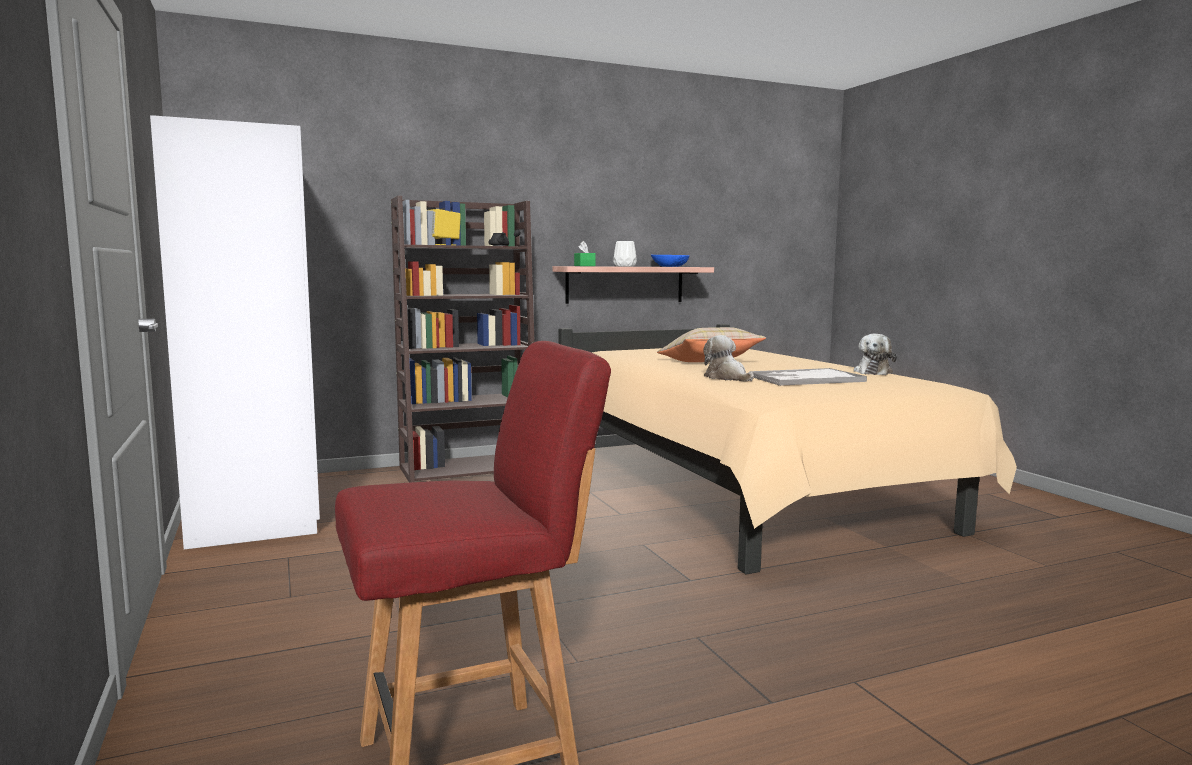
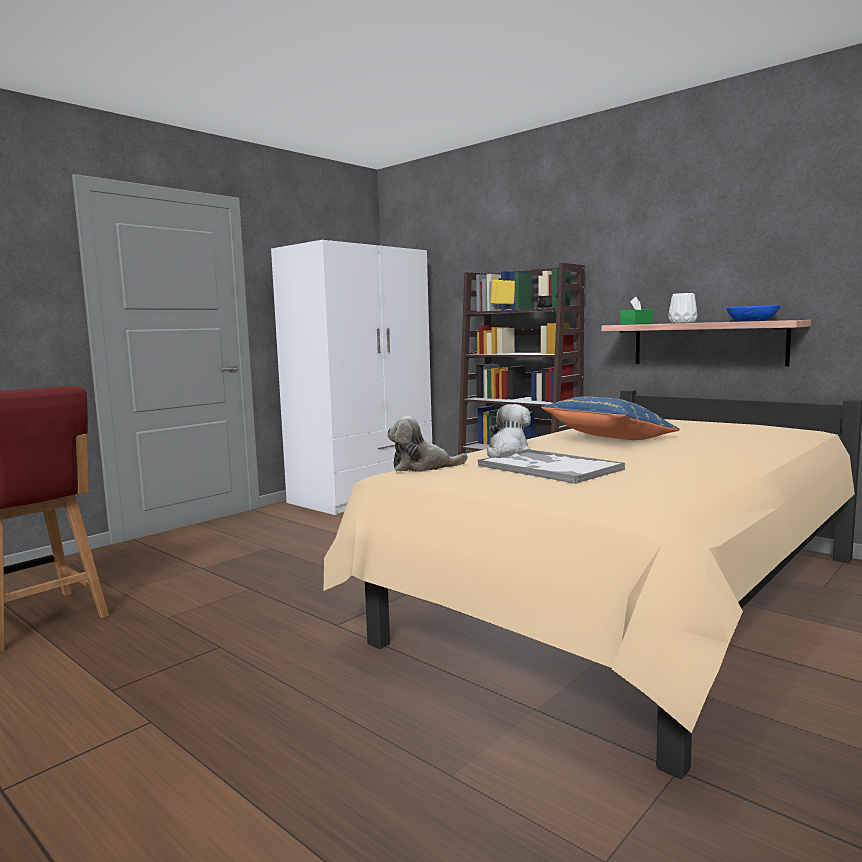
camera: 65 degrees right, 0 degrees up
beige pillow [657,327,766,362] -> blue pillow [541,396,680,440]
plush toy [854,334,897,375] -> plush toy moved to [387,416,468,472]

